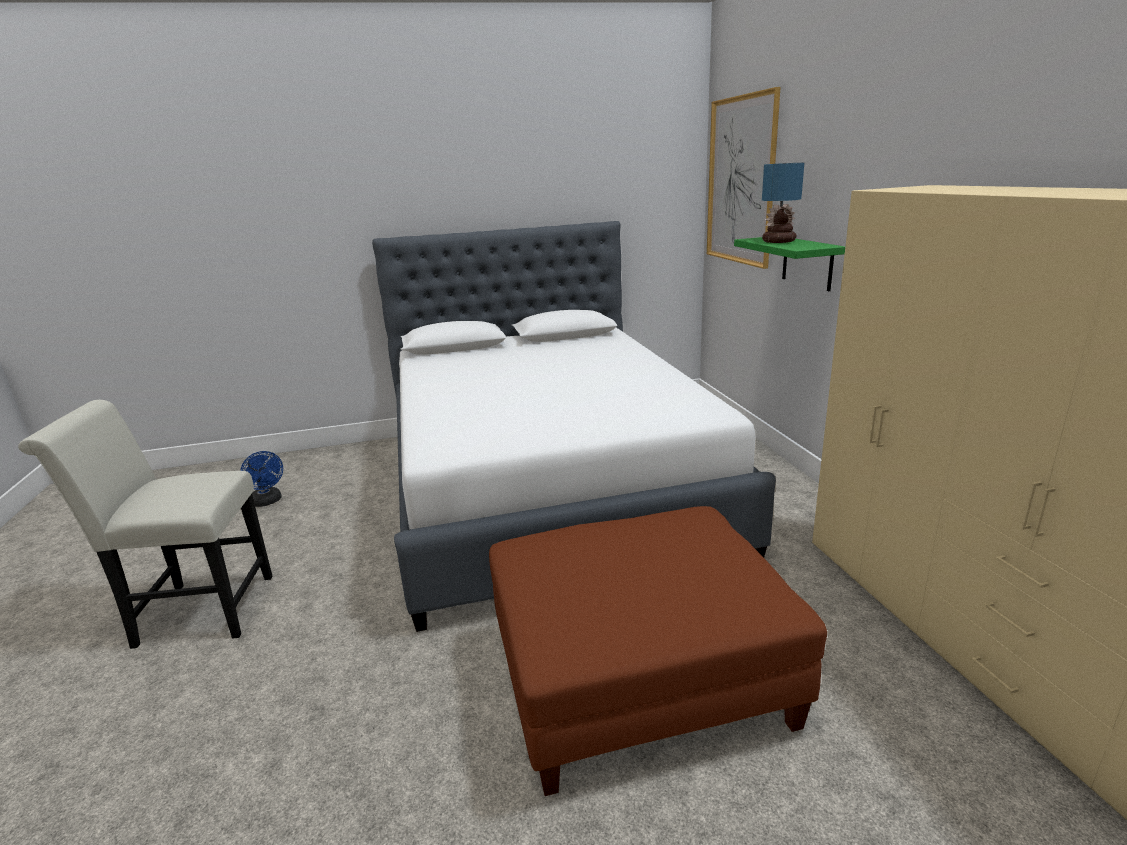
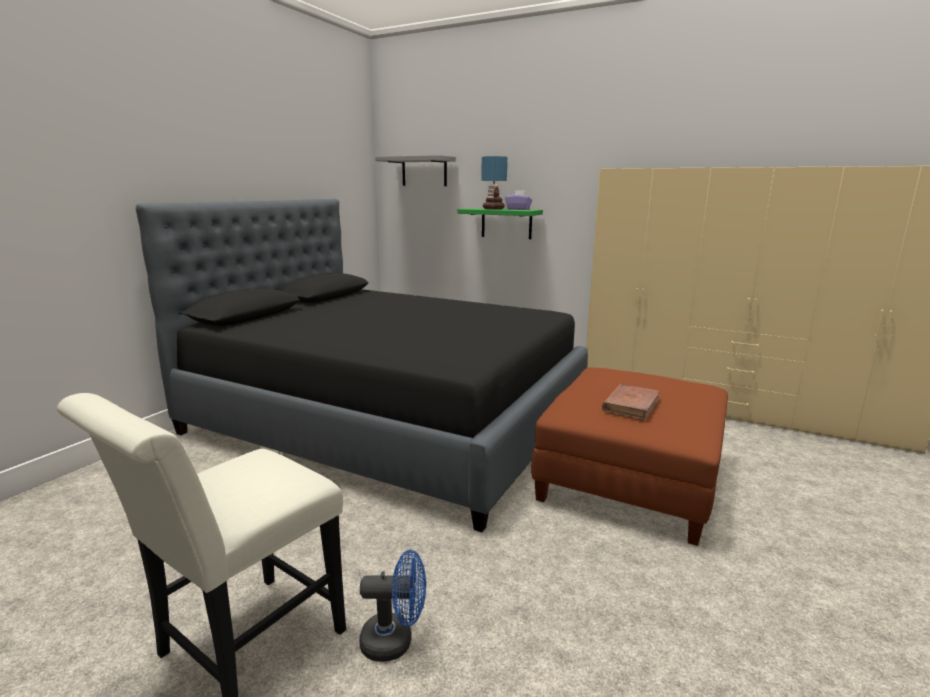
camera: 50 degrees left, 5 degrees down
blue fan [240,451,283,507] -> blue fan moved to [360,550,426,662]
white bed [372,221,776,632] -> black bed [136,199,588,532]
picture [707,87,781,269] -> grey shelf [375,155,456,186]
none -> purple tissue box [505,190,532,210]
none -> brown book [602,384,660,420]

